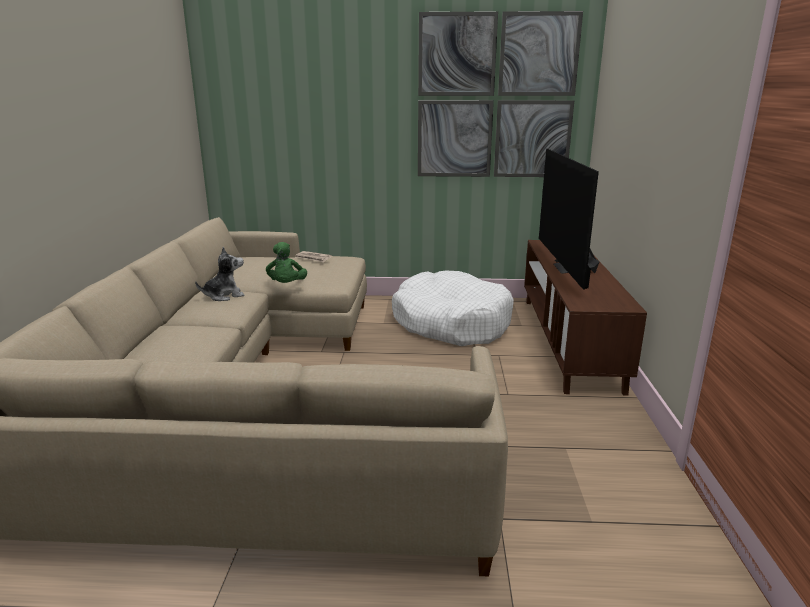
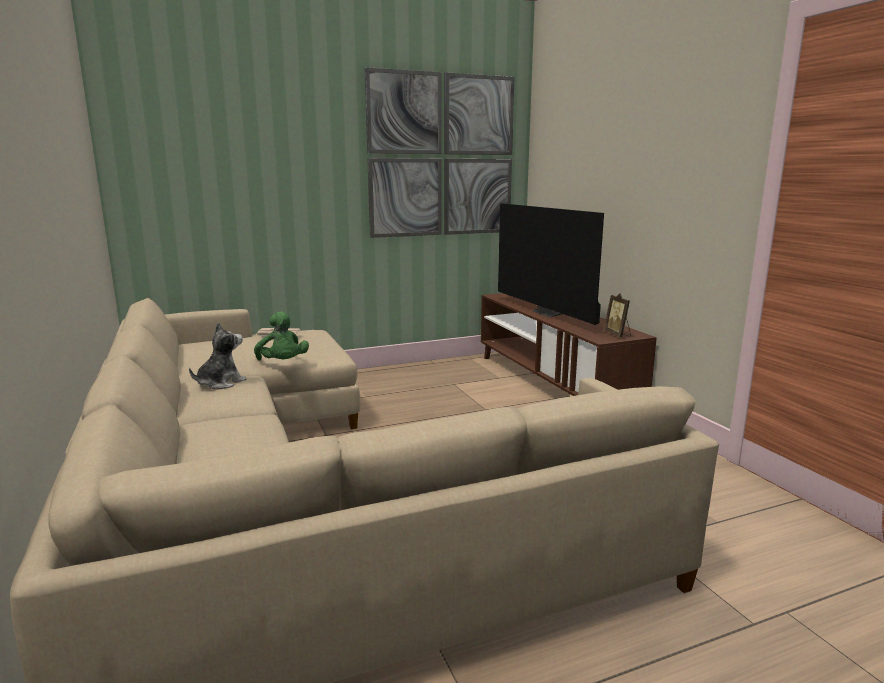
camera: 25 degrees left, 5 degrees down
white dog bed [392,271,514,346] -> none
none -> picture frame [604,294,631,337]

